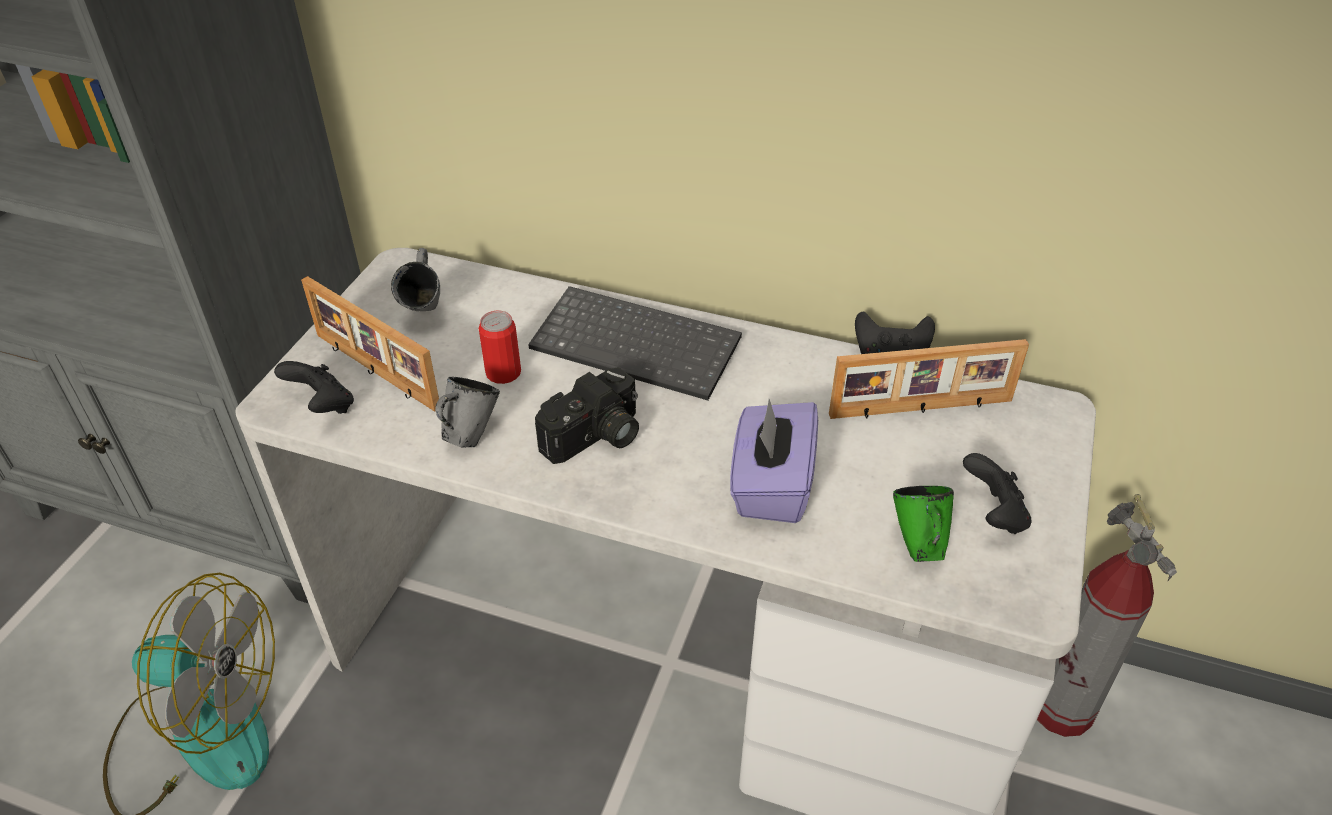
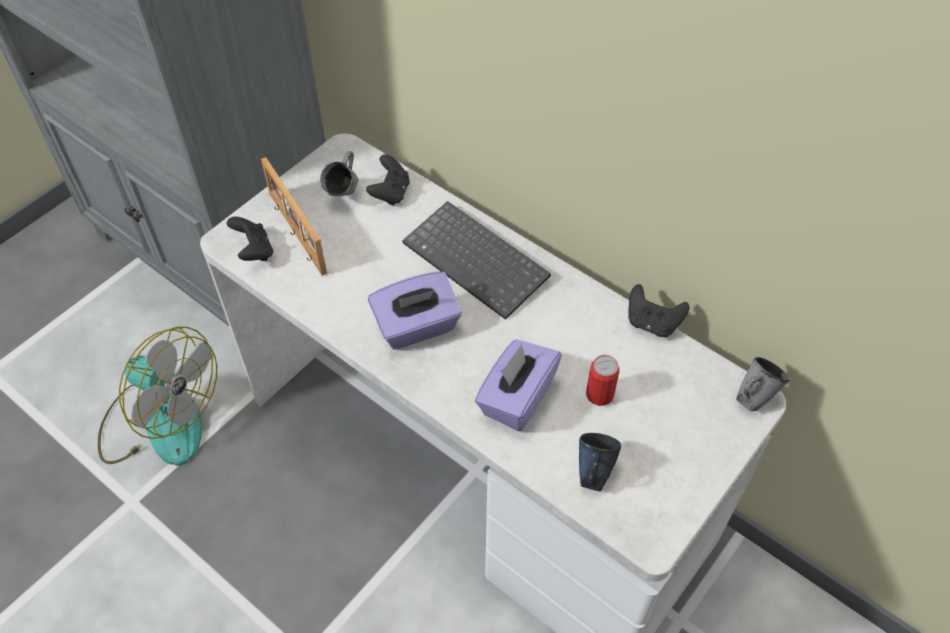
camera: 20 degrees right, 10 degrees up
grey mug [435,376,500,447] -> grey mug moved to [736,357,790,411]
can [479,311,521,384] -> can moved to [586,355,619,406]
camera [535,367,639,464] -> purple tissue box [368,271,462,350]
picture frame [829,339,1029,419] -> none
green mug [893,486,954,562] -> blue mug [579,433,621,491]
black game controller [963,453,1032,534] -> black game controller moved to [366,154,410,206]
fire extinguisher [1037,494,1177,737] -> none

